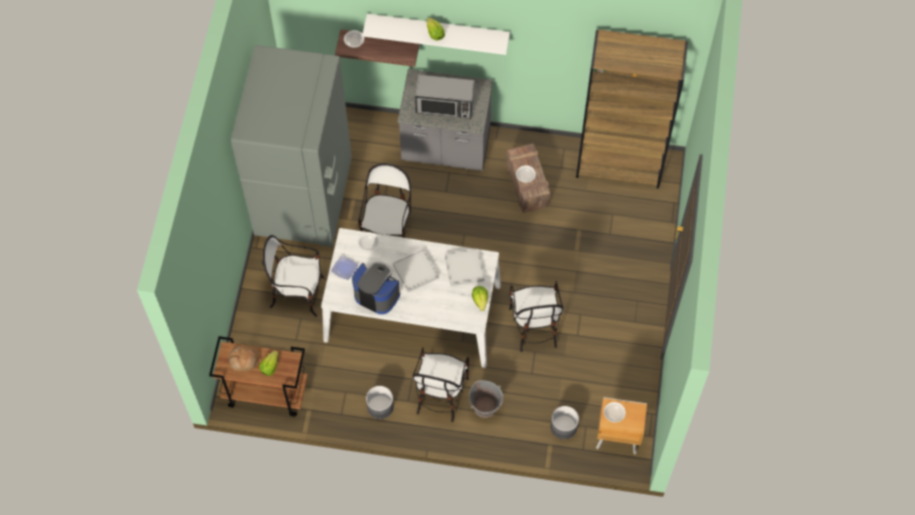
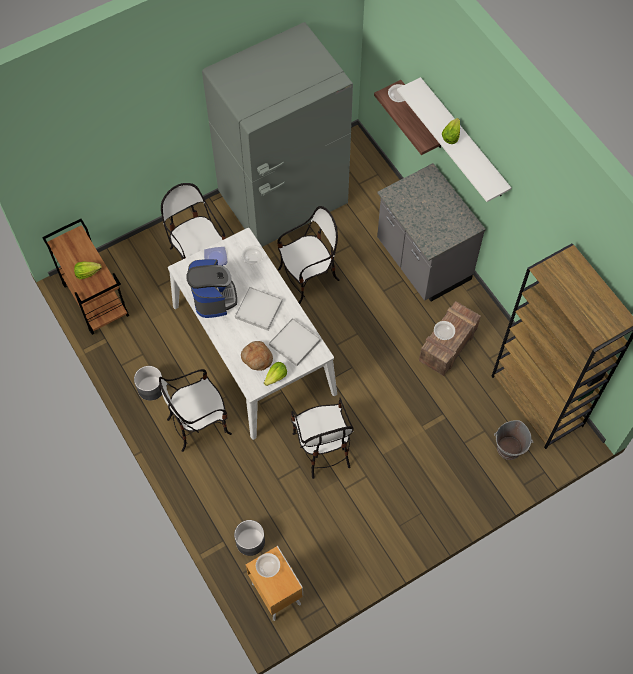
camera: 50 degrees right, 0 degrees up
bread [229,345,259,372] -> bread moved to [241,341,273,371]
microwave [415,75,475,119] -> none
grey bucket [469,380,503,418] -> grey bucket moved to [494,420,533,460]
chair [509,280,563,352] -> chair turned 60 degrees counterclockwise [291,398,354,479]

